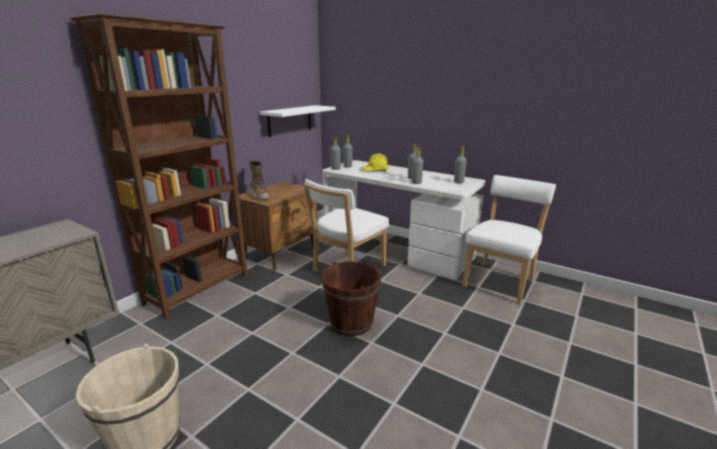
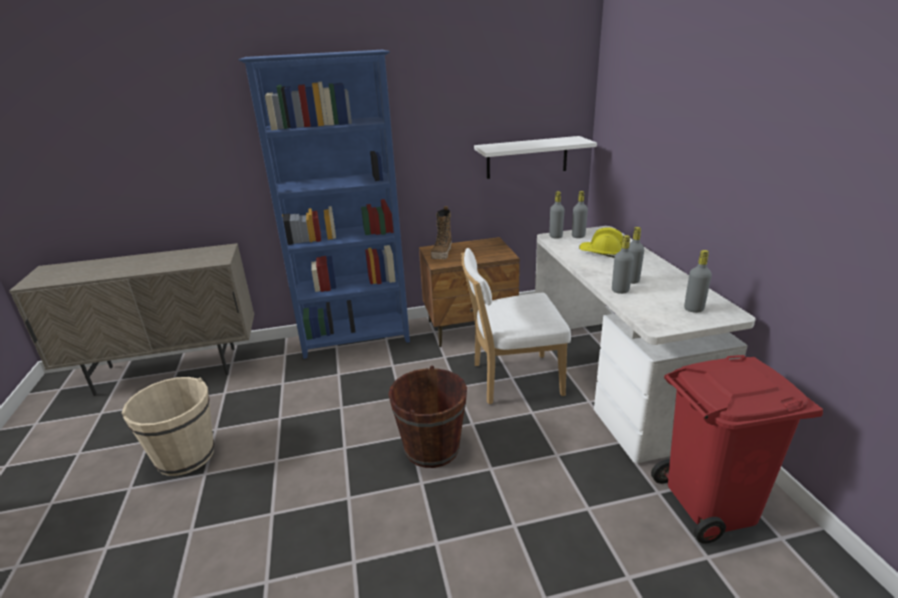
camera: 45 degrees right, 5 degrees up
brown bookcase [69,13,248,319] -> blue bookcase [238,50,410,359]
white chair [462,175,556,304] -> red trash can [651,355,823,544]

